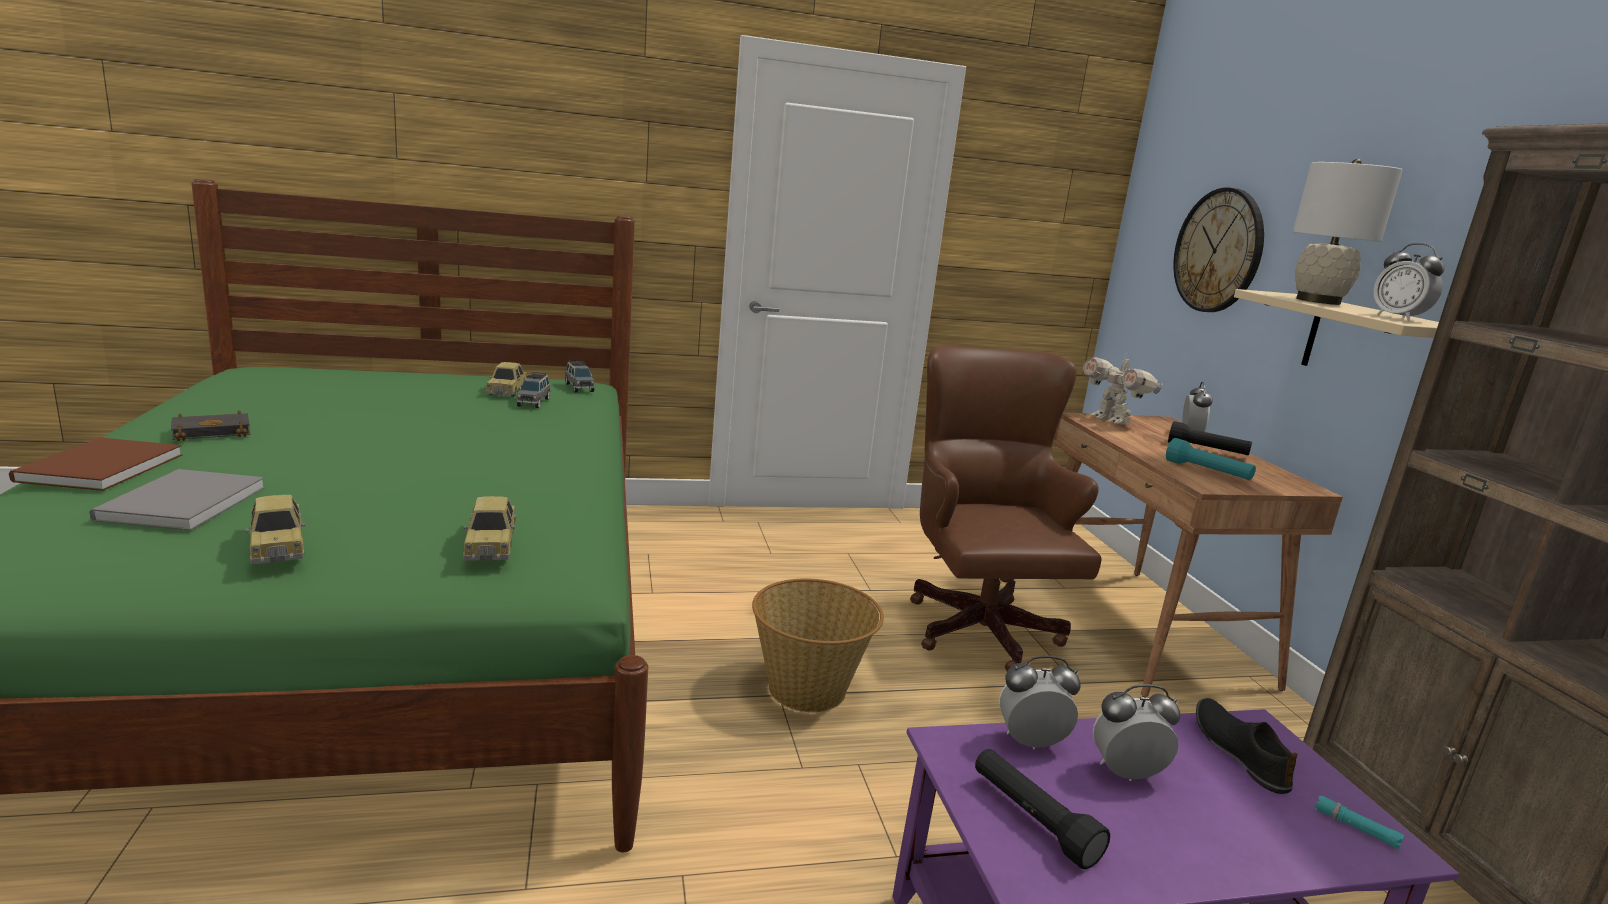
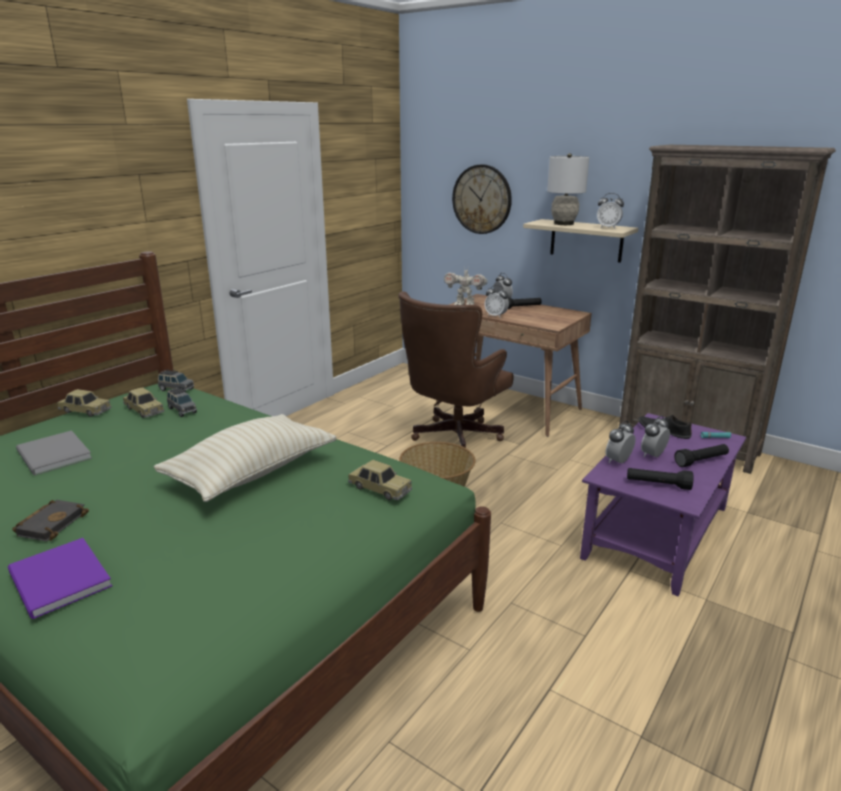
camera: 40 degrees left, 5 degrees up
brown book [9,437,182,491] -> purple book [8,538,112,619]
grey book [89,469,265,531] -> grey book moved to [16,430,92,475]
toy car [245,495,305,564] -> toy car moved to [57,389,111,417]
brown office chair [910,345,1101,671] -> brown office chair turned 90 degrees counterclockwise [398,291,514,448]
turquoise flashlight [1166,438,1256,480] -> none
none -> beige pillow [154,414,336,502]
none -> alarm clock [485,285,509,318]
none -> black flashlight [675,444,729,467]

